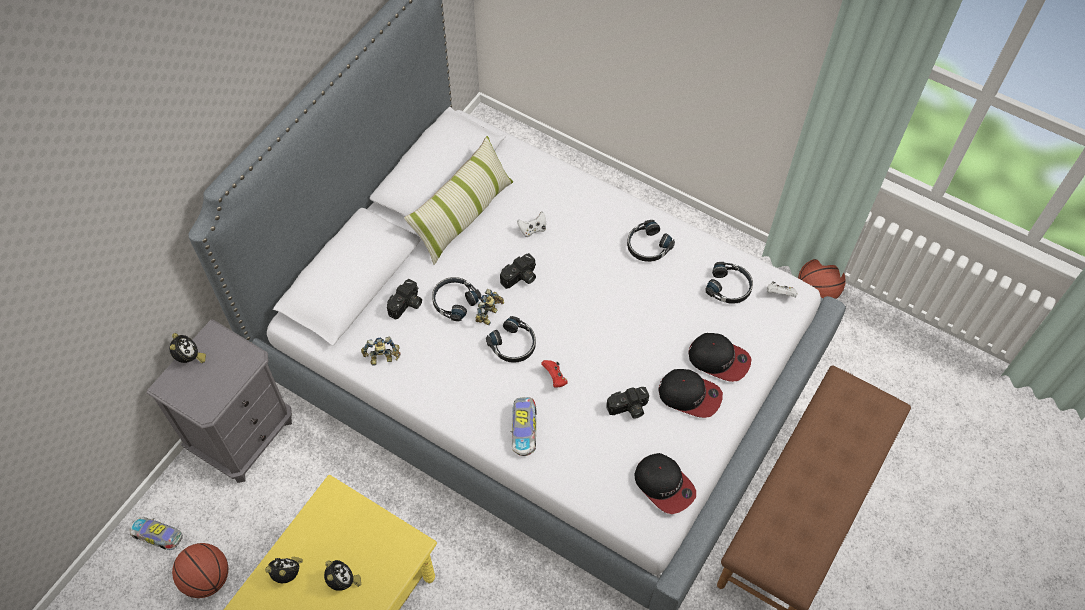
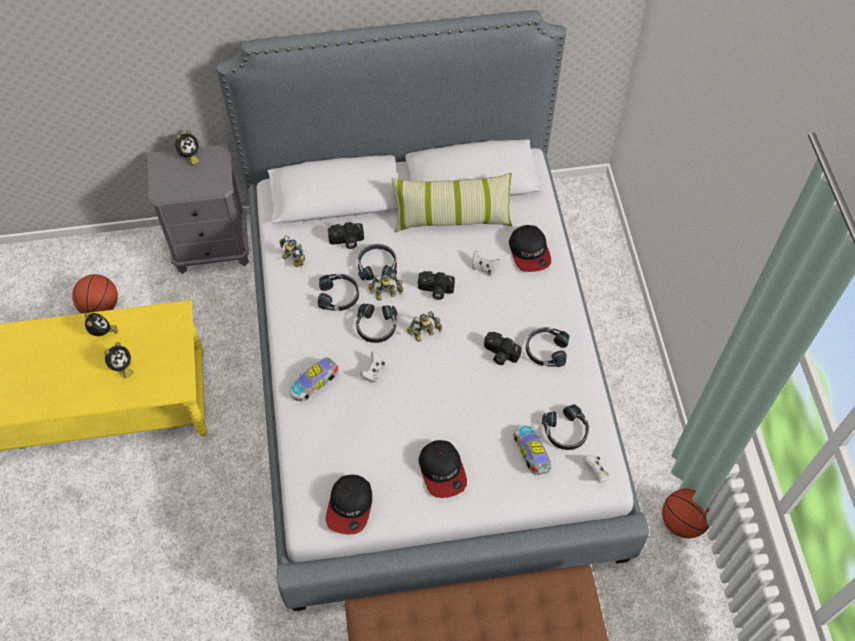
camera: 50 degrees right, 0 degrees up
toy car [130,517,183,550] -> toy car moved to [513,425,551,475]
red game controller [541,360,568,387] -> white game controller [360,351,385,382]
camera [606,387,649,419] -> camera moved to [484,332,522,365]
cap [688,333,752,382] -> cap moved to [509,225,551,272]
none -> black headphones [318,274,359,311]
none -> toy robot [407,311,442,342]

